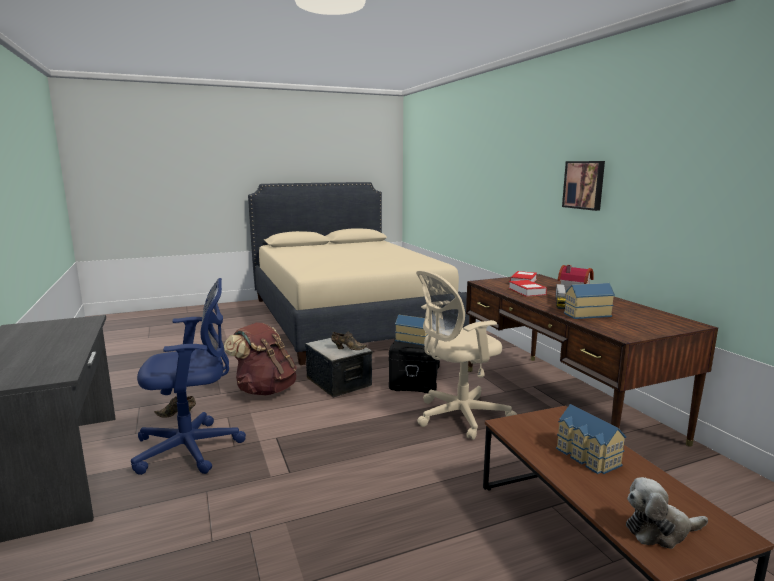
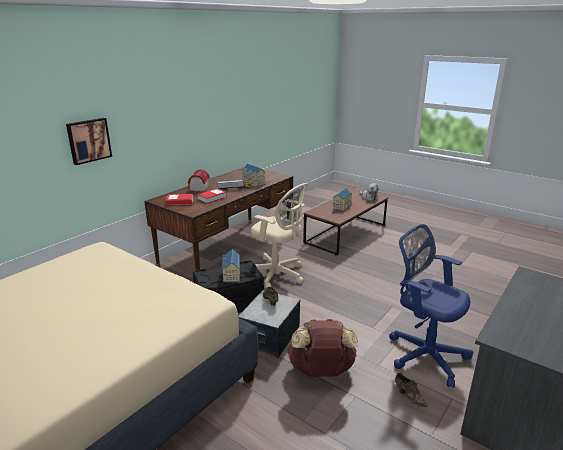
camera: 120 degrees left, 10 degrees up
picture [562,161,605,211] -> picture moved to [66,118,112,165]

